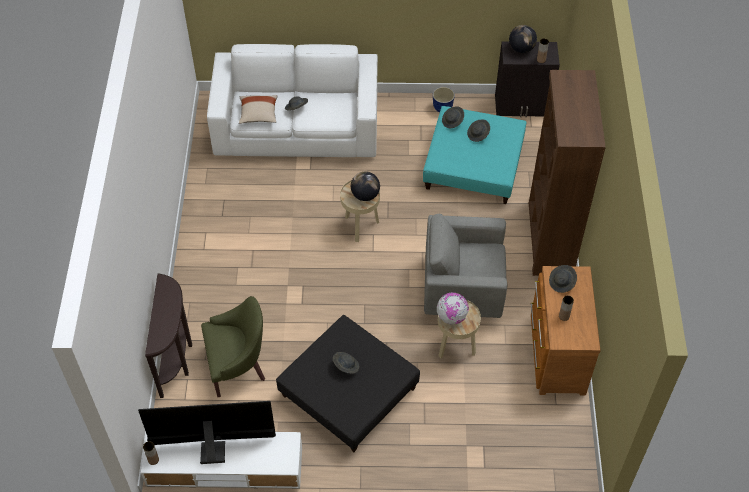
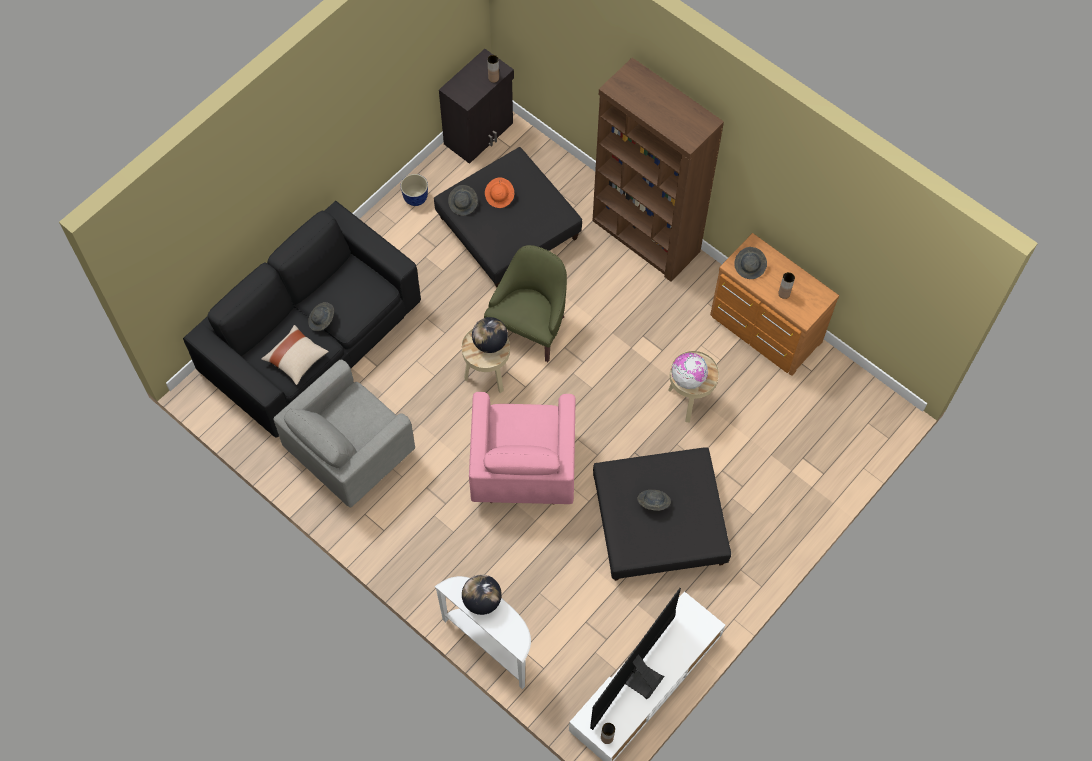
camera: 50 degrees left, 10 degrees up
brown console table [145,273,192,398] -> white console table [434,576,531,689]
green armchair [201,296,265,397] -> green armchair moved to [484,245,567,362]
white sofa [207,44,378,157] -> black sofa [183,201,421,438]
turquoise ottoman [423,106,527,204] -> black ottoman [434,147,582,288]
grey armchair [424,214,508,318] -> grey armchair moved to [273,360,415,507]
grey hat [467,120,490,142] -> orange hat [485,177,514,208]
globe [509,25,537,53] -> globe moved to [462,575,502,615]
none -> pink armchair [469,392,576,505]

